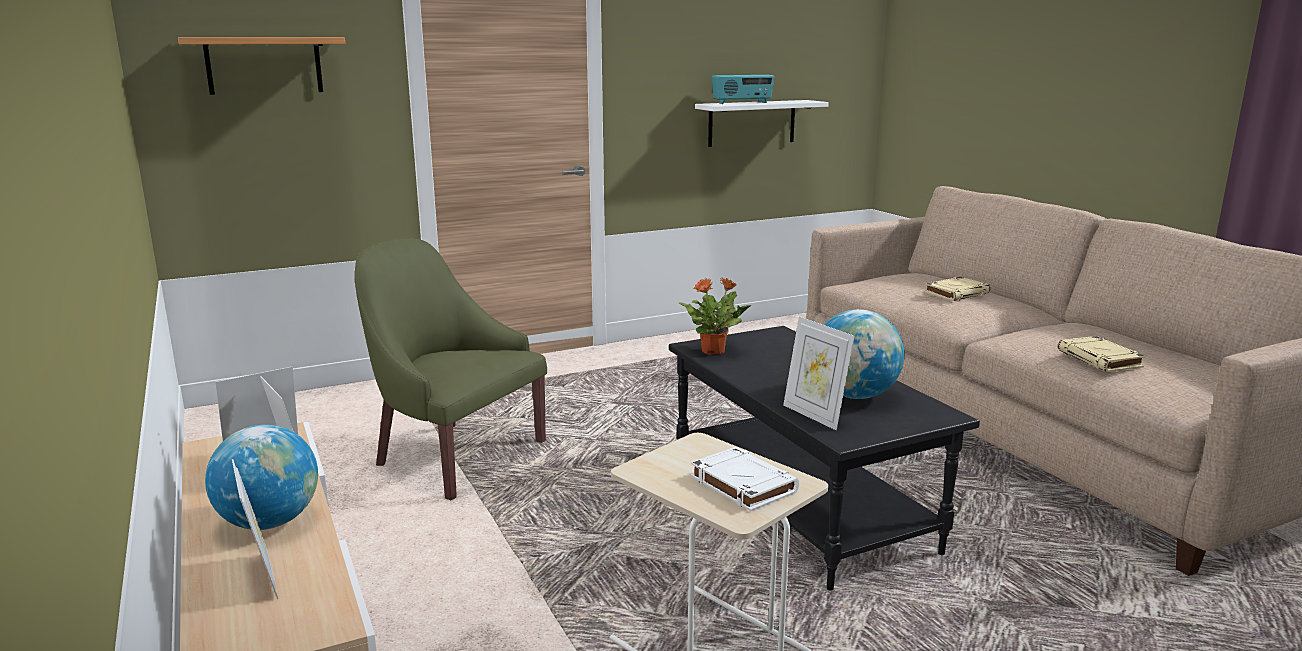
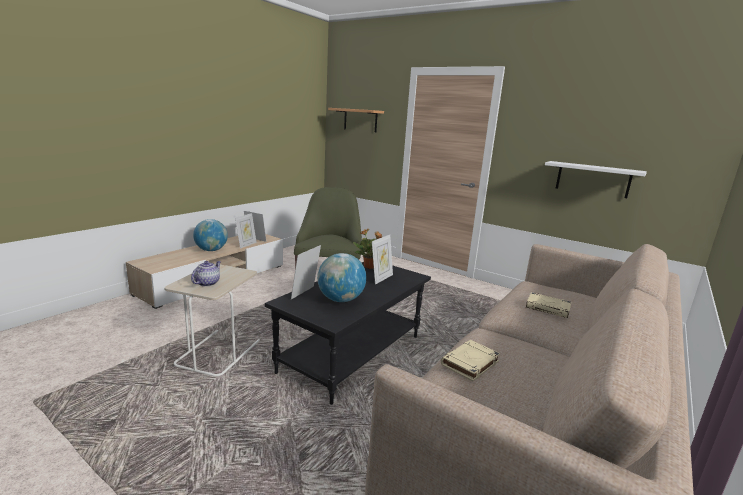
camera: 60 degrees right, 0 degrees up
picture frame [232,459,279,599] -> picture frame moved to [372,235,393,285]
white book [691,447,799,511] -> teapot [191,261,221,287]
radio [712,75,774,104] -> none

